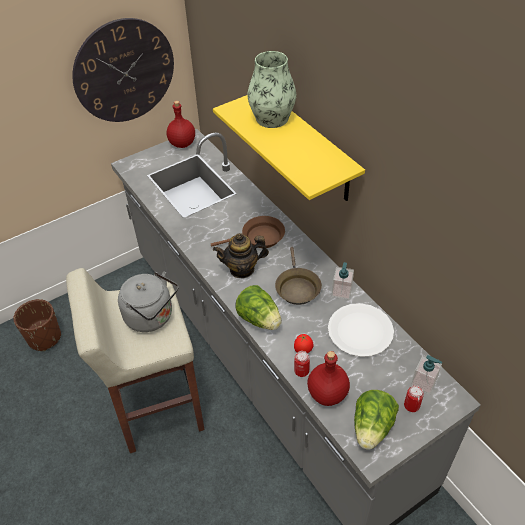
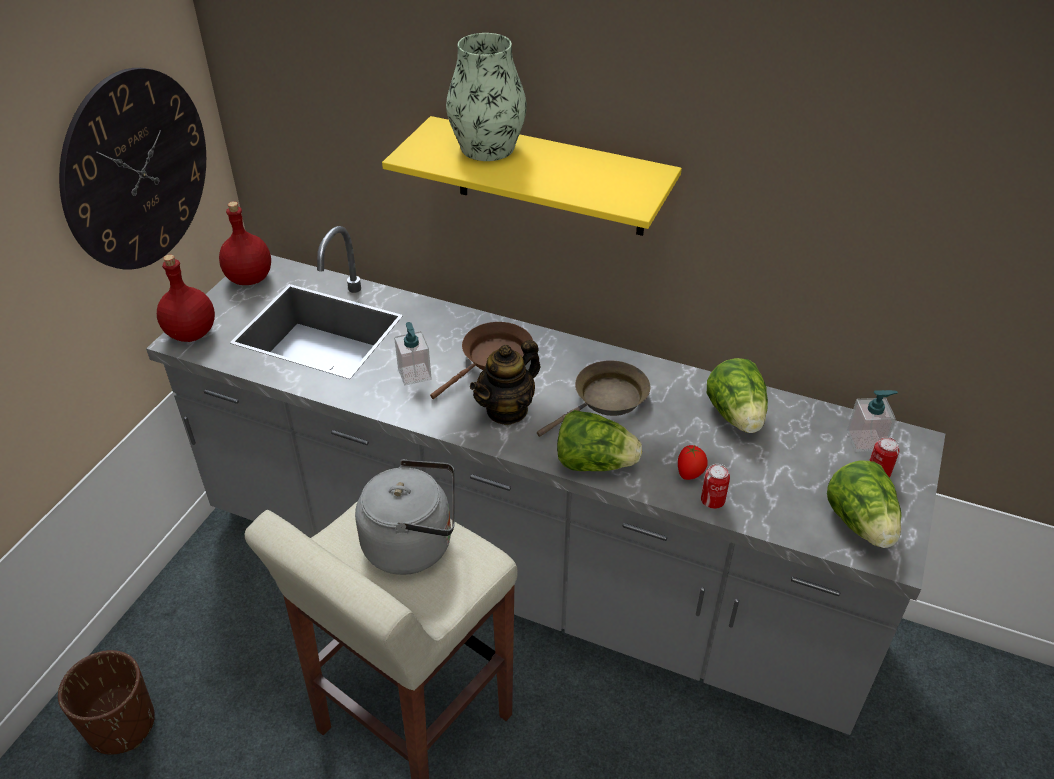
camera: 35 degrees left, 5 degrees down
brown frying pan [275,247,322,305] -> brown frying pan turned 90 degrees counterclockwise [537,361,650,437]
red bottle [307,351,350,406] -> red bottle moved to [157,255,215,342]
white plate [328,303,394,357] -> lettuce [707,358,768,433]
soap dispenser [332,262,354,300] -> soap dispenser moved to [394,322,432,386]

